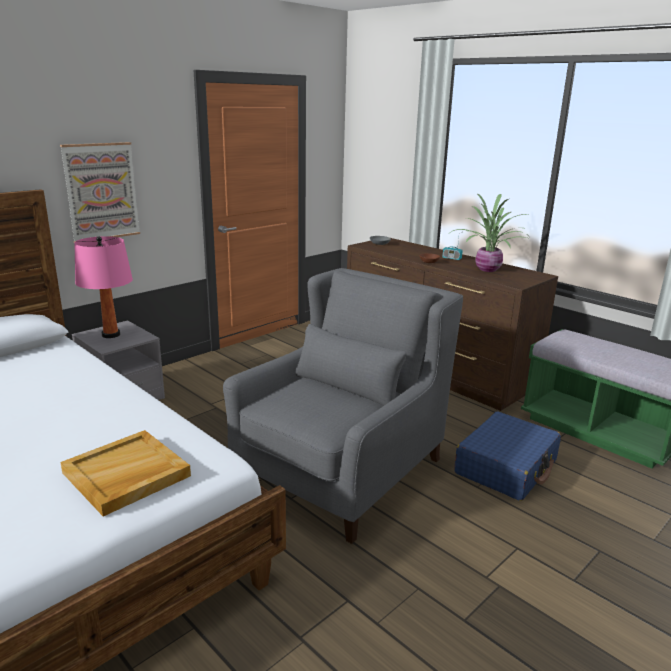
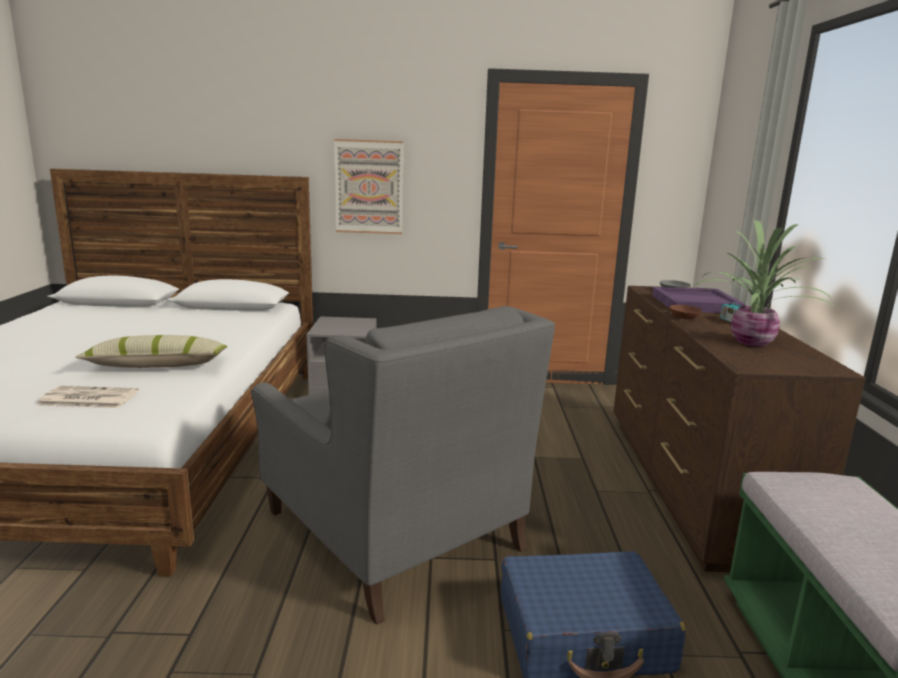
camera: 45 degrees right, 5 degrees down
beige tray [60,430,191,516] -> newspaper [37,386,139,408]
pink table lamp [74,236,133,338] -> none
grey armchair [223,268,463,544] -> grey armchair turned 60 degrees clockwise [251,306,555,624]
none -> pillow [75,335,228,368]
none -> purple tray [652,287,746,313]

